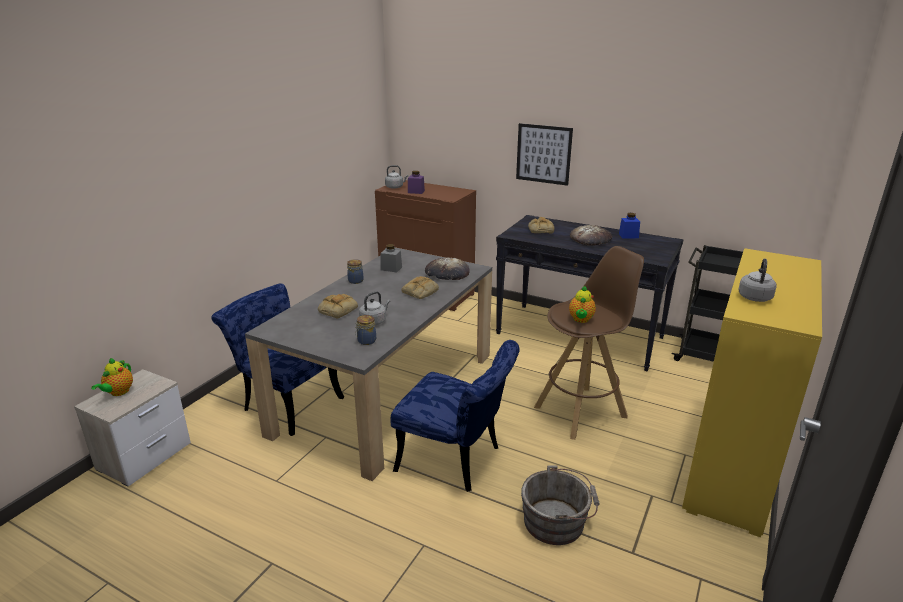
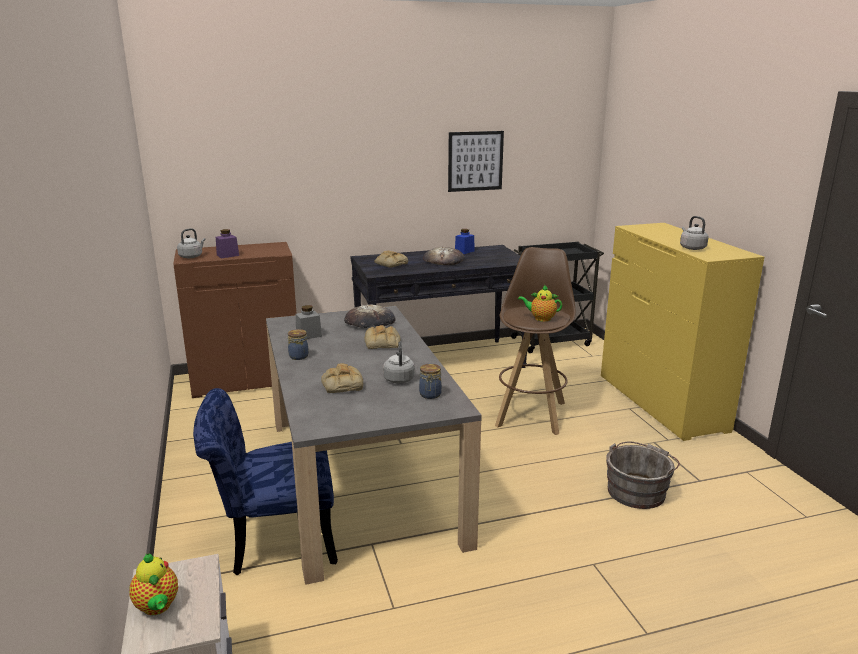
camera: 45 degrees left, 5 degrees down
blue chair [391,340,520,492] -> none
picture [516,123,573,186] -> picture moved to [448,131,504,192]
teapot [569,285,596,323] -> teapot turned 135 degrees clockwise [518,284,562,322]

